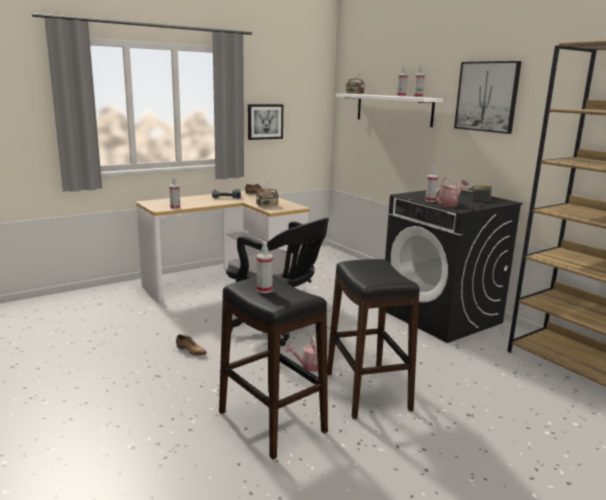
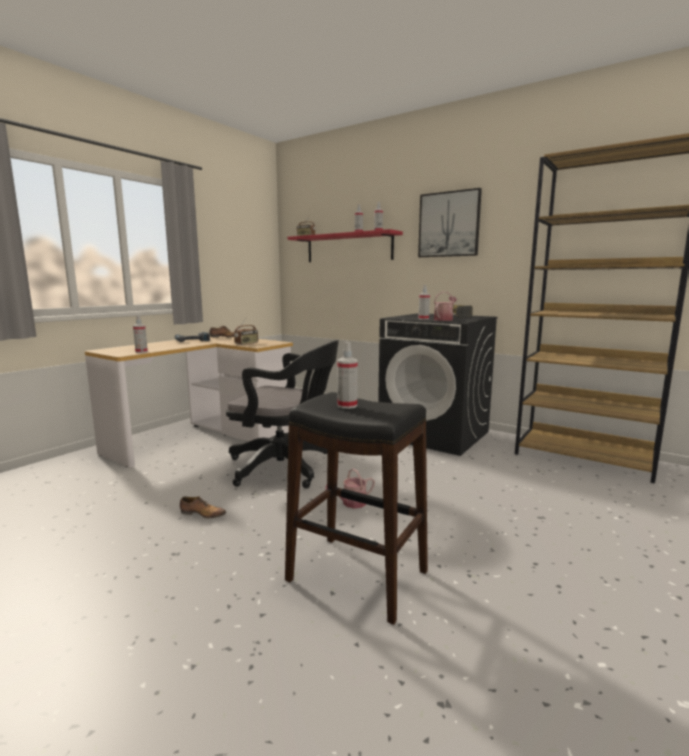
camera: 20 degrees left, 5 degrees down
picture [248,104,283,140] -> none
black stool [327,259,420,419] -> none
white shelf [336,94,443,127] -> red shelf [287,229,403,262]

